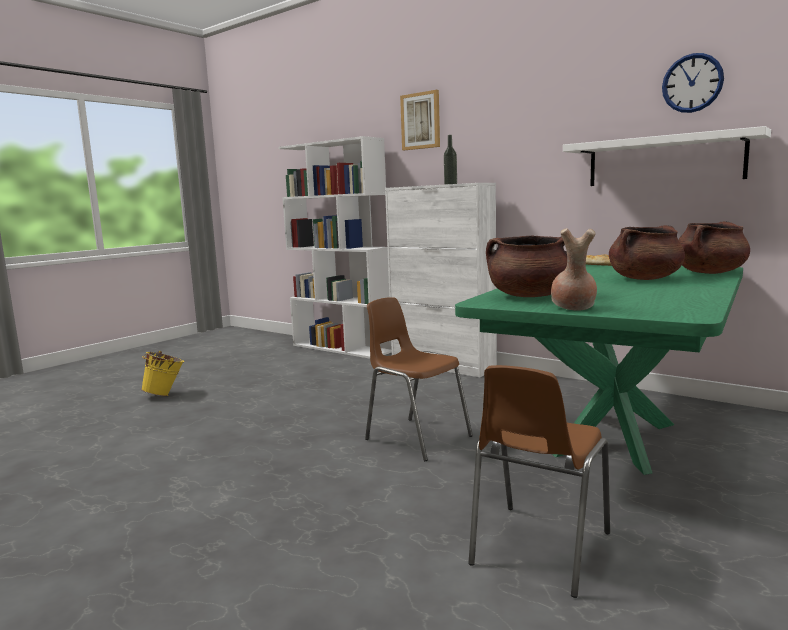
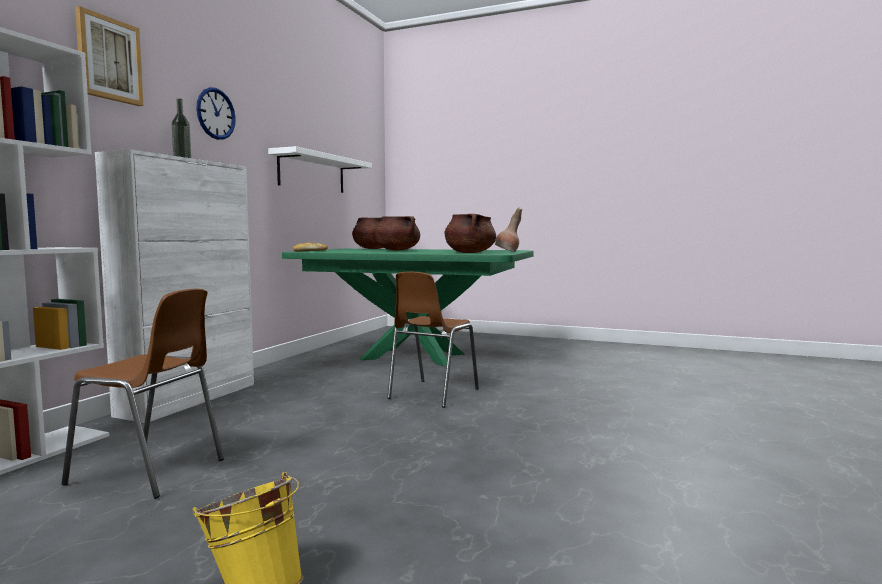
camera: 105 degrees left, 5 degrees down
brown chair [469,365,610,598] -> brown chair moved to [62,289,224,499]
wall clock [662,53,724,113] -> wall clock moved to [196,87,236,140]

